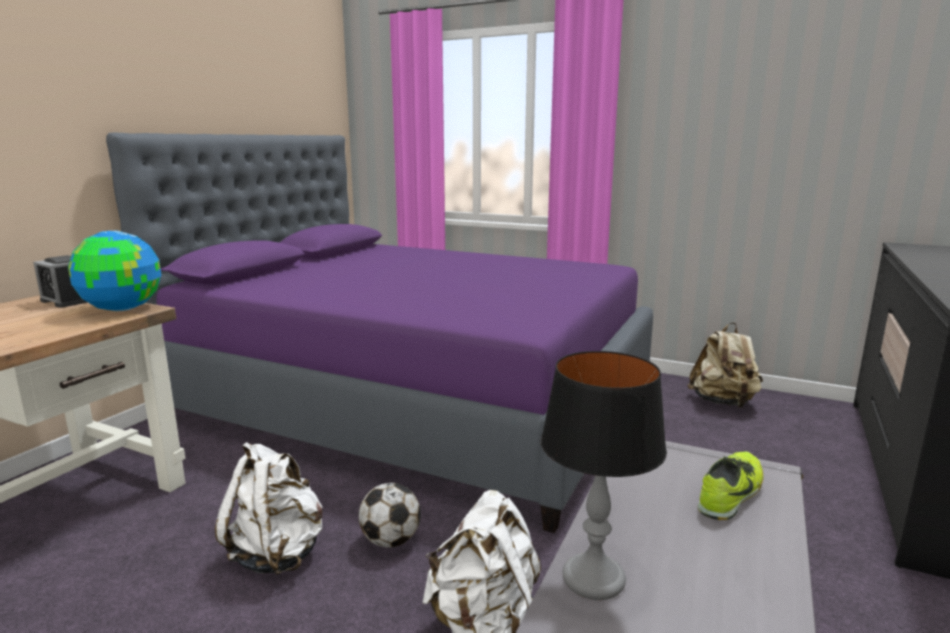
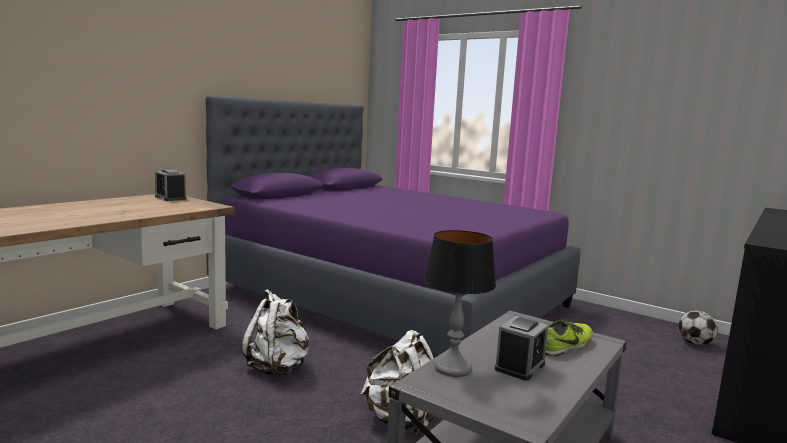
camera: 10 degrees right, 5 degrees down
globe [68,231,161,311] -> none
football [358,483,421,548] -> football moved to [679,311,718,345]
beige backpack [687,322,763,408] -> none
none -> alarm clock [495,316,549,381]

